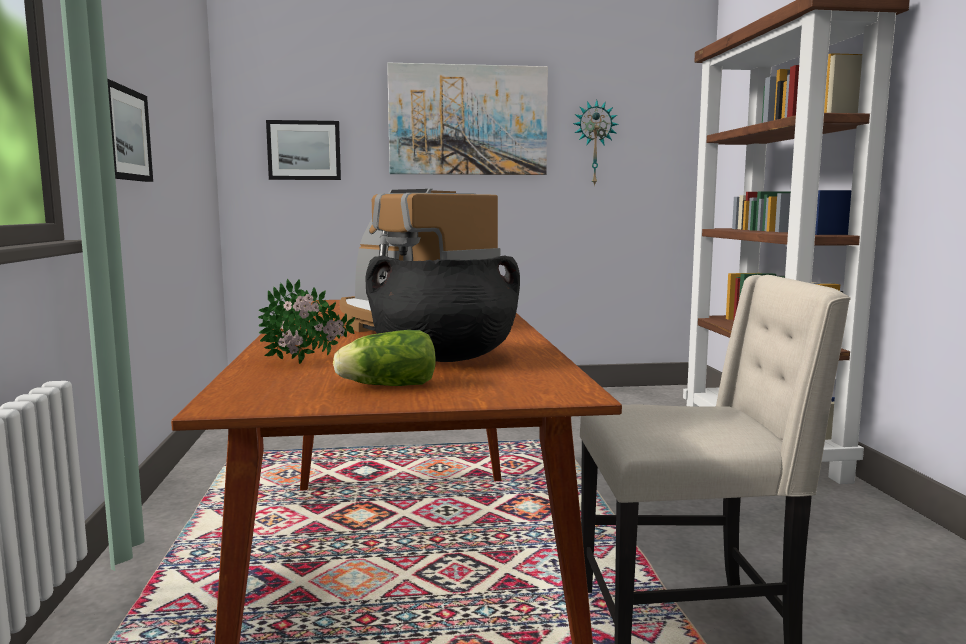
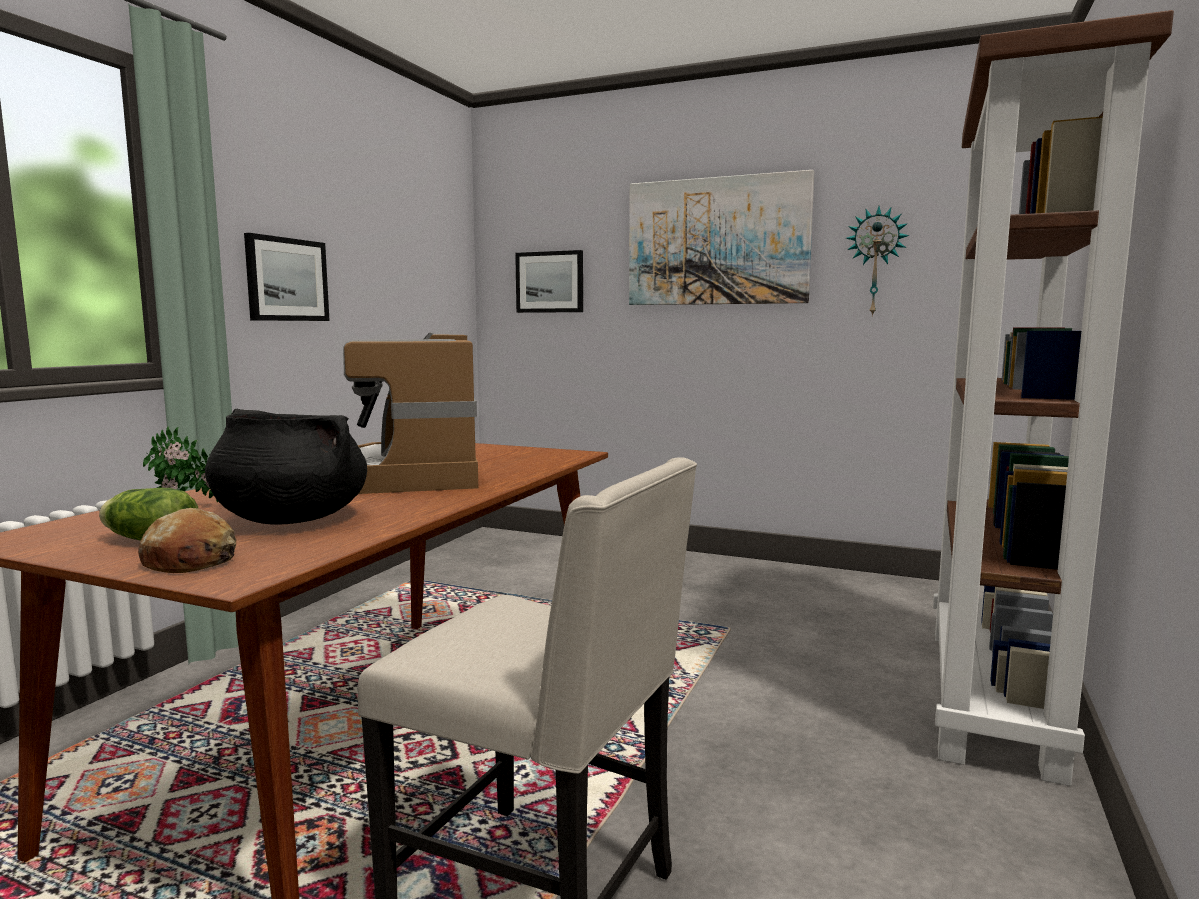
camera: 30 degrees right, 0 degrees up
none -> bread [138,508,236,573]

